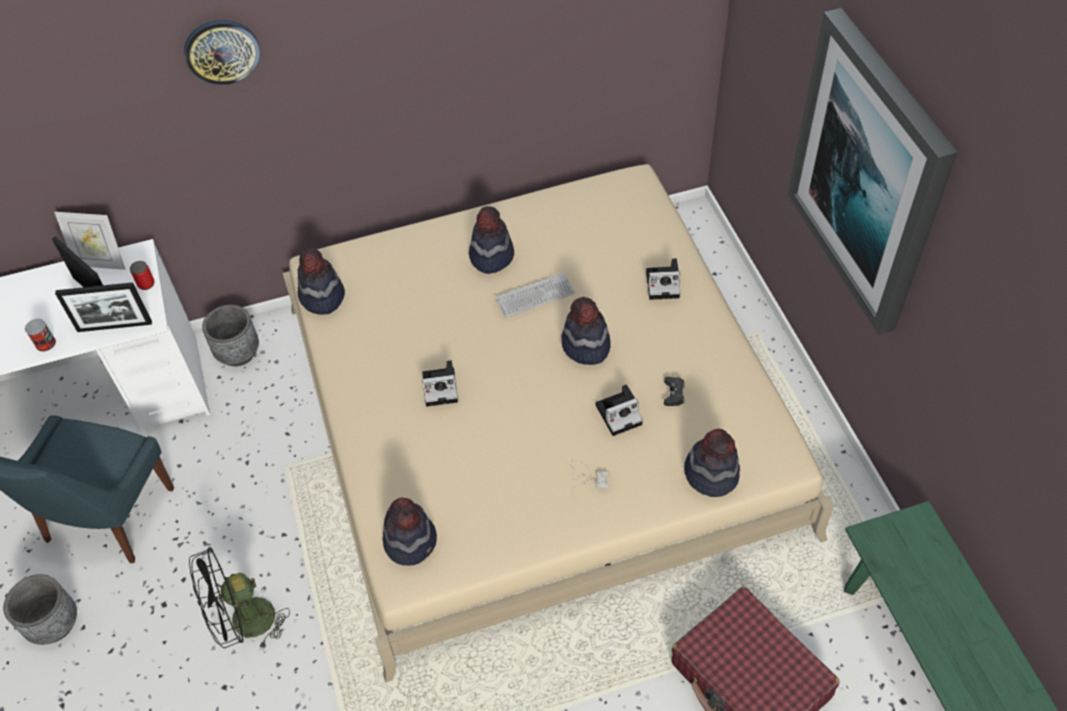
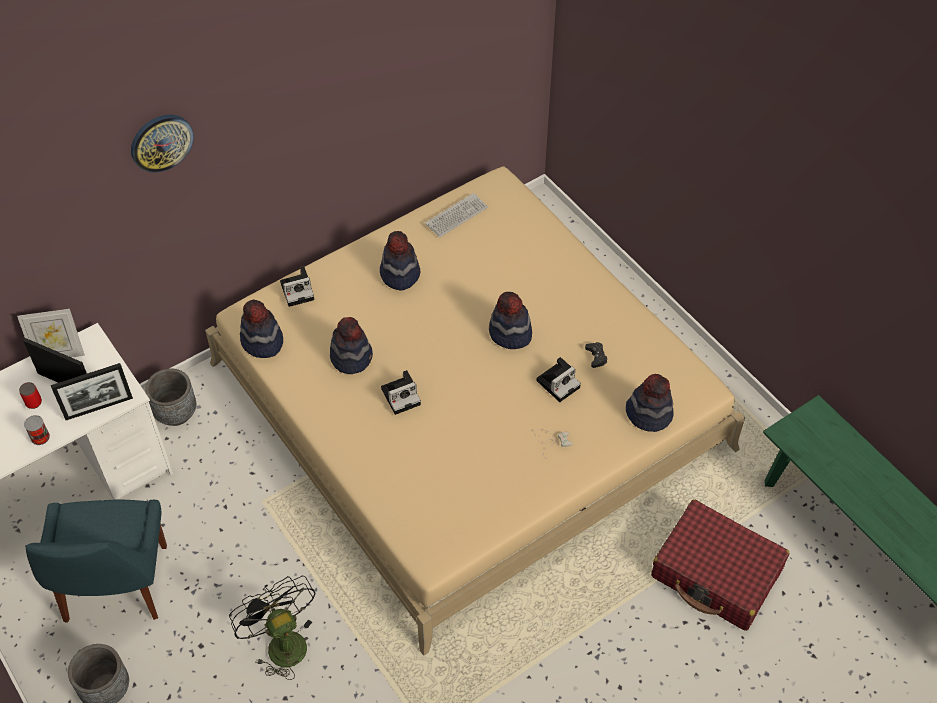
camera: 20 degrees left, 0 degrees up
can [130,261,155,290] -> can moved to [19,382,42,409]
black fan [189,547,290,651] -> black fan turned 105 degrees clockwise [229,576,315,680]
hat [383,497,437,566] -> hat moved to [330,317,373,374]
keyboard [495,273,575,318] -> keyboard moved to [425,193,488,238]
camera [646,258,680,300] -> camera moved to [280,267,314,307]
picture [787,8,958,335] -> none

